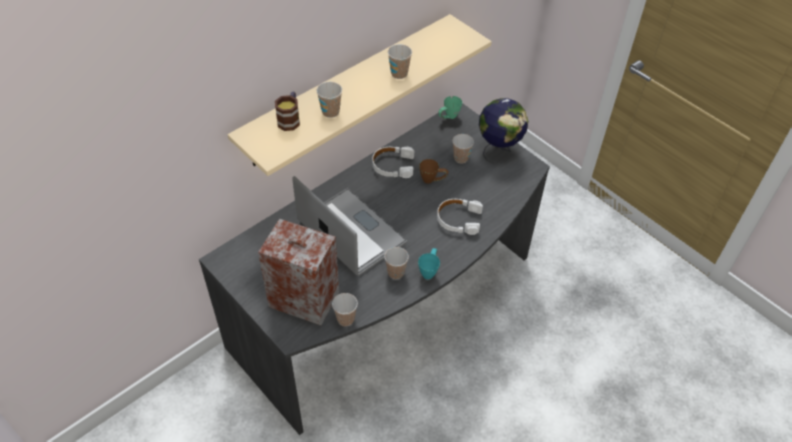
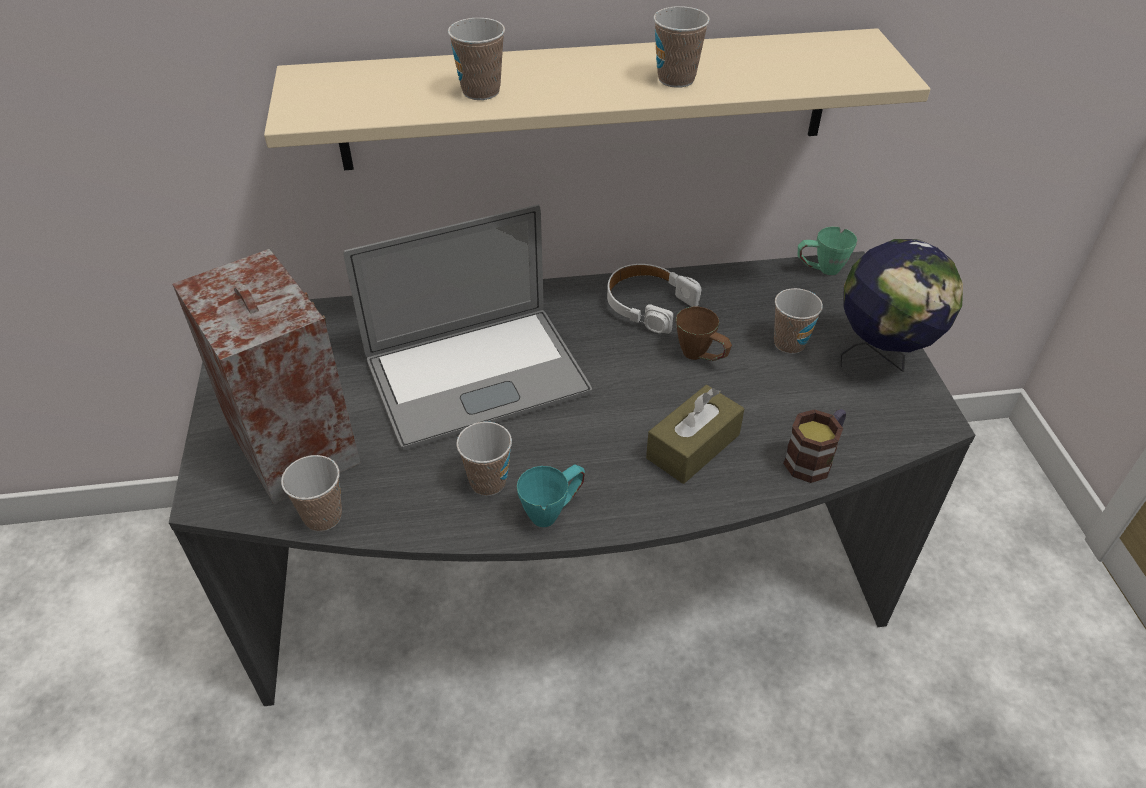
camera: 35 degrees right, 5 degrees down
mug [275,91,300,131] -> mug moved to [783,409,846,483]
laptop [292,176,407,276] -> laptop turned 75 degrees clockwise [343,205,592,451]
white headphones [437,199,483,235] -> brown tissue box [646,385,744,484]

